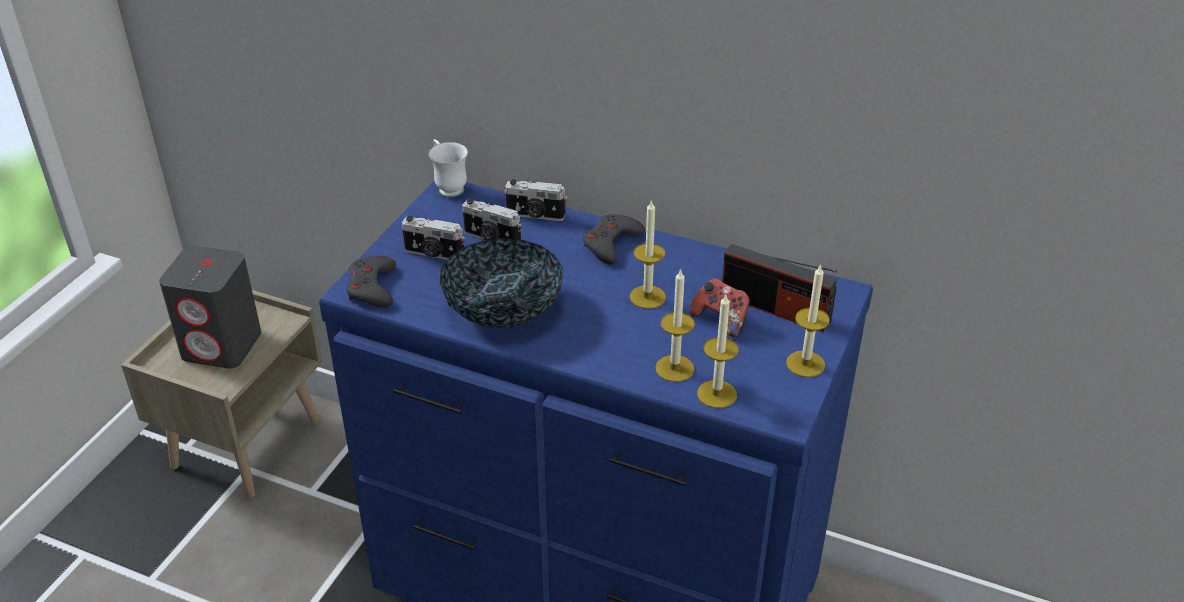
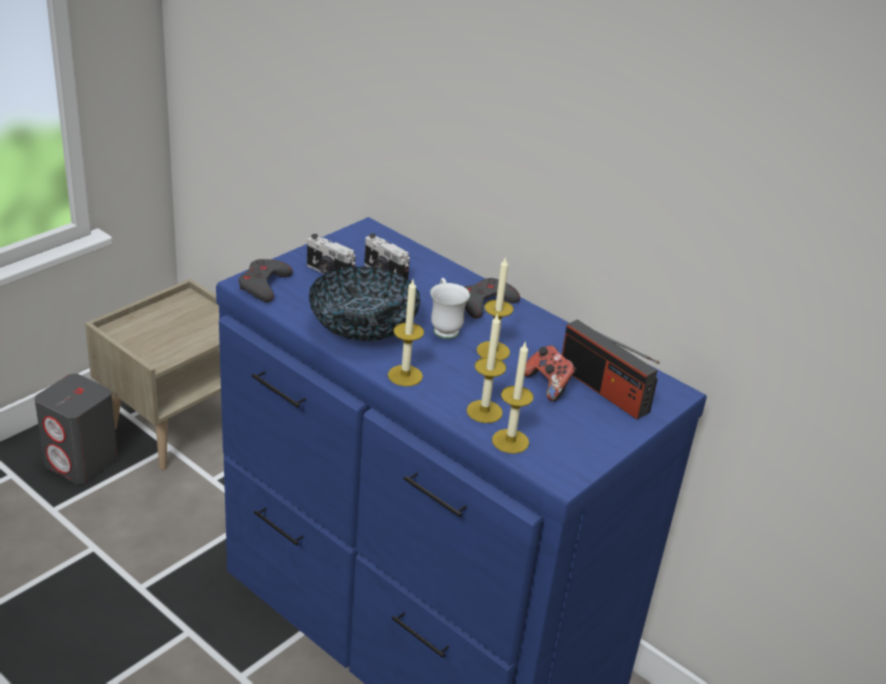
camera: 15 degrees right, 5 degrees down
grey speaker [159,246,261,369] -> grey speaker moved to [35,374,118,484]
white mug [429,139,468,198] -> white mug moved to [430,278,470,339]
camera [504,179,567,221] -> none
candle [786,264,830,377] -> candle moved to [388,280,424,386]

